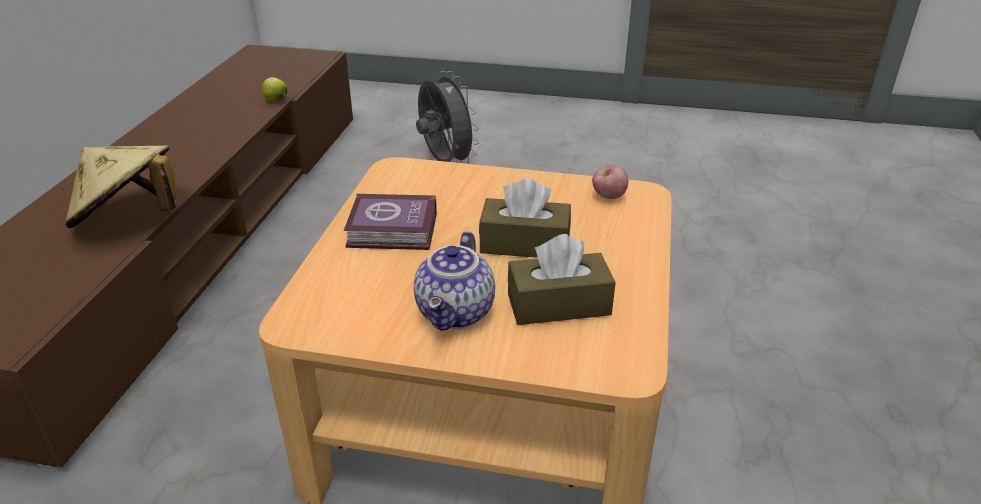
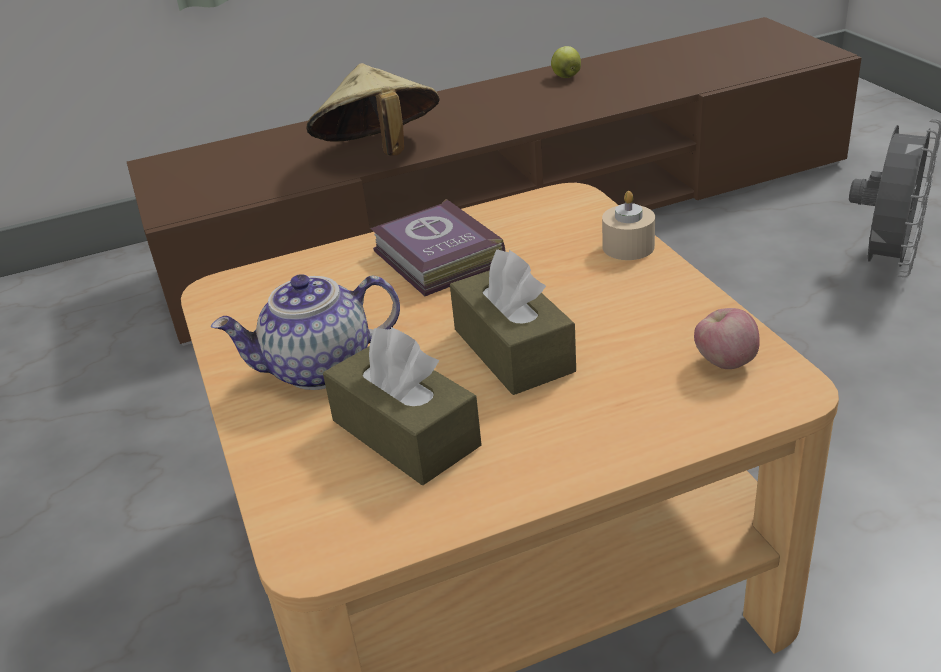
camera: 60 degrees right, 0 degrees up
apple [262,77,288,102] -> apple moved to [551,46,581,78]
none -> beige candle [602,191,655,260]

